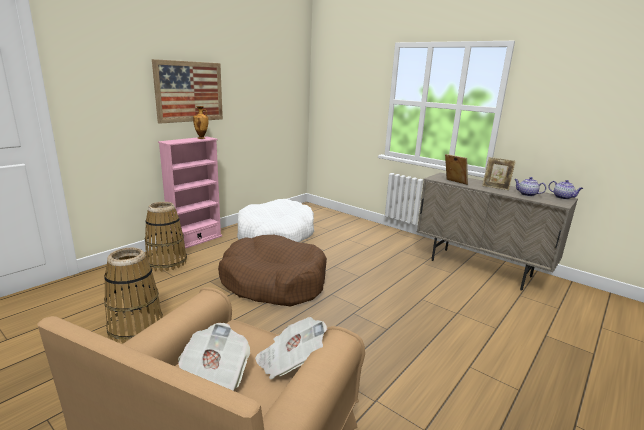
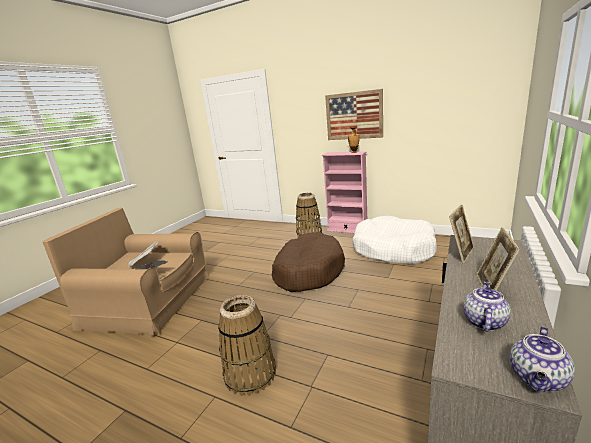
camera: 80 degrees right, 0 degrees up
basket [104,248,163,343] -> basket moved to [218,295,276,396]

